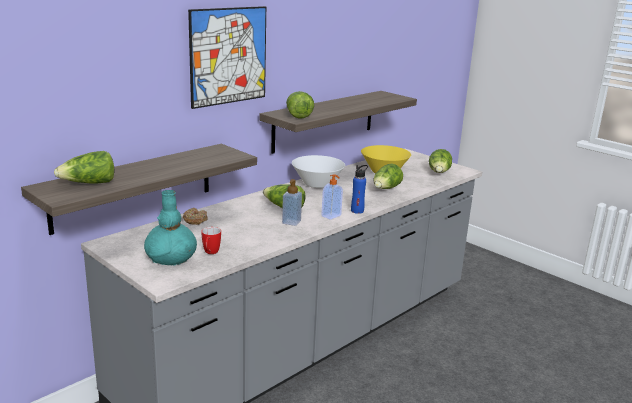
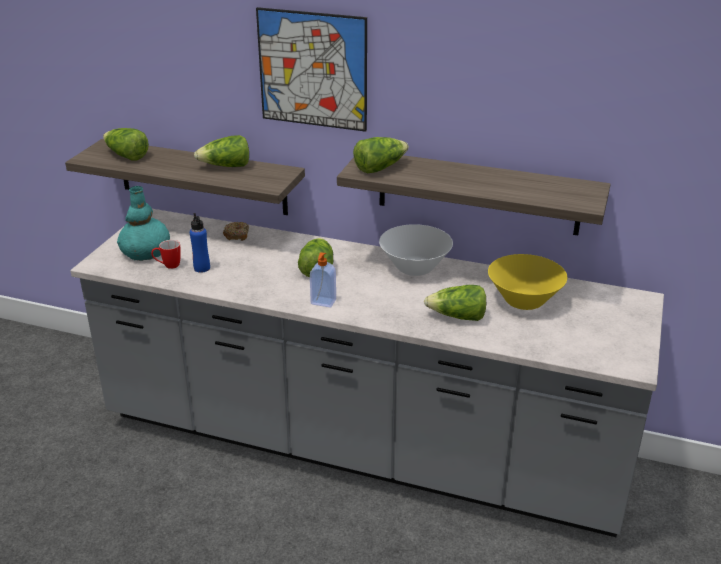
camera: 65 degrees right, 10 degrees up
soap dispenser [282,179,302,226] -> none
blue bottle [351,165,368,214] -> blue bottle moved to [190,213,210,273]
lettuce [429,149,452,173] -> lettuce moved to [194,135,249,167]

